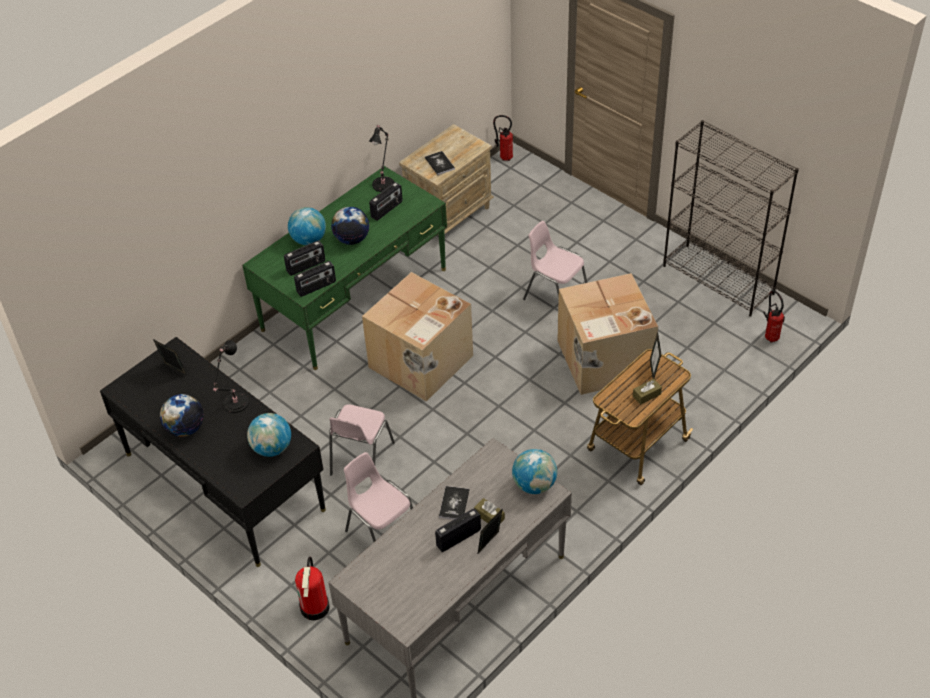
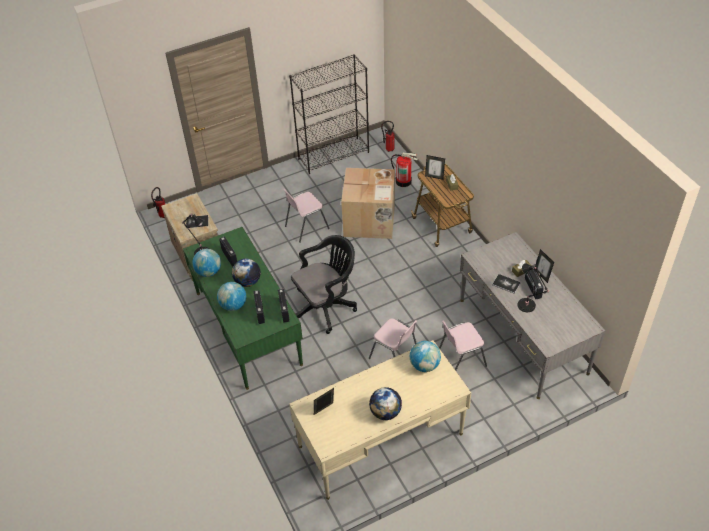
camera: 70 degrees left, 0 degrees up
black desk [100,337,326,567] -> beige desk [289,340,471,500]
black table lamp [213,340,249,413] -> black table lamp moved to [517,263,549,312]
fire extinguisher [295,556,330,620] -> fire extinguisher moved to [391,153,418,187]
cardboard box [362,272,473,402] -> black office chair [291,235,357,334]
globe [512,449,557,494] -> globe moved to [193,249,221,277]

